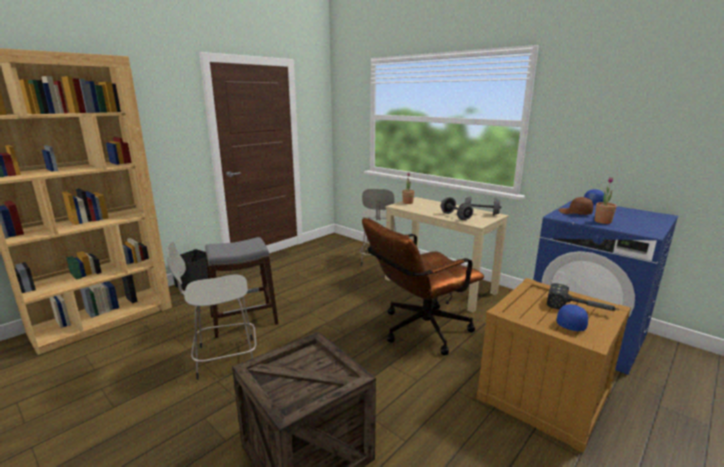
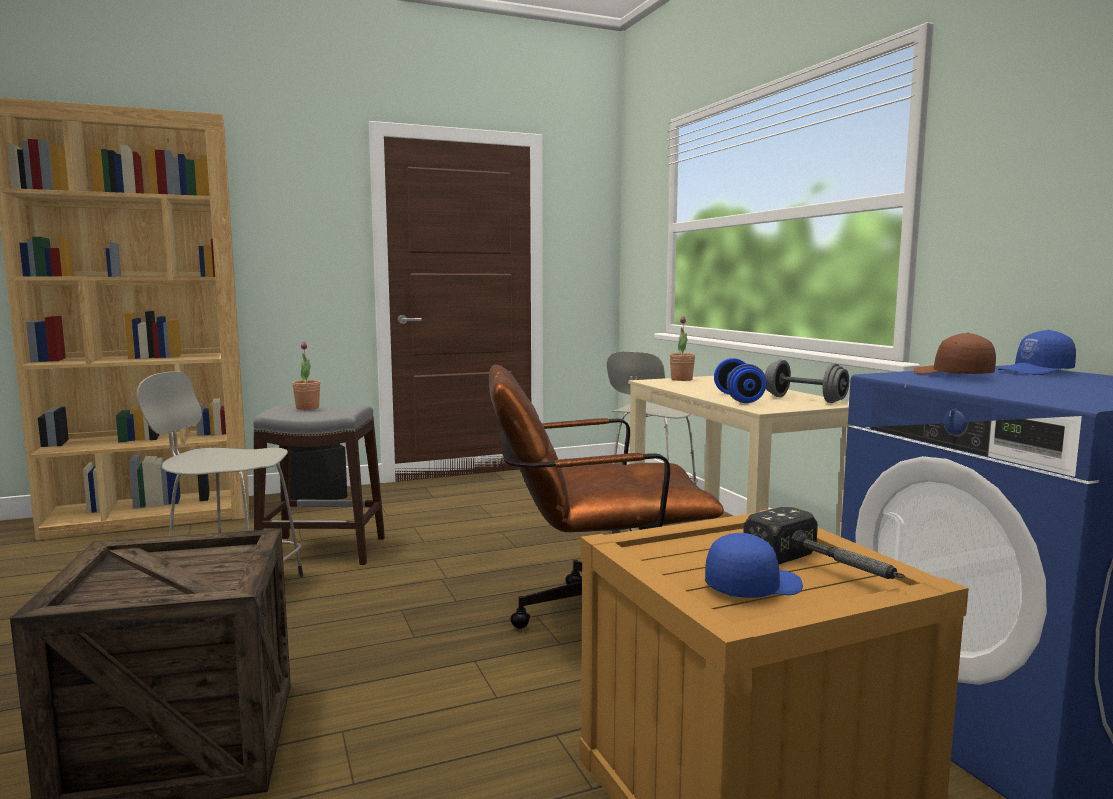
camera: 25 degrees right, 10 degrees down
grey dumbbell [441,197,473,220] -> blue dumbbell [714,358,767,403]
potted plant [595,177,617,224] -> potted plant moved to [292,342,320,410]

